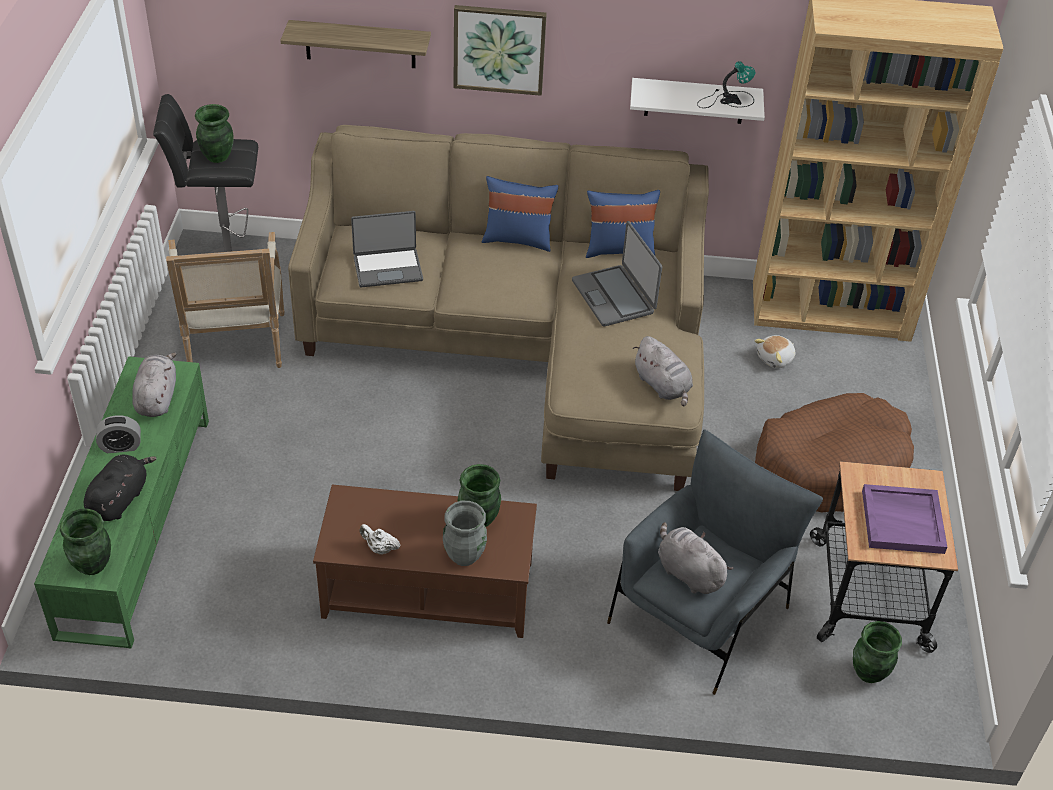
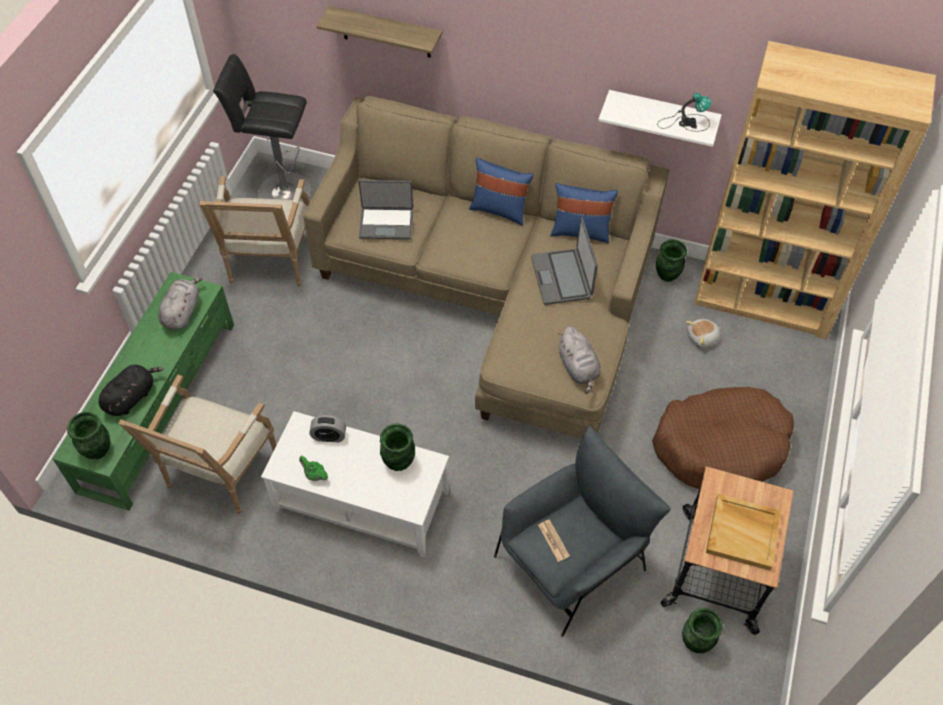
camera: 15 degrees right, 10 degrees up
alarm clock [96,415,141,453] -> alarm clock moved to [310,415,346,442]
green vase [195,104,233,163] -> green vase moved to [656,239,687,282]
brown coffee table [313,484,537,638] -> white coffee table [261,411,449,557]
white teapot [360,524,400,555] -> green teapot [299,456,328,481]
grey vase [443,501,487,566] -> none
picture [453,5,547,96] -> none
grey plush toy [658,522,734,594] -> newspaper [538,519,570,562]
purple tray [862,484,947,554] -> beige tray [706,494,781,571]
none -> armchair [118,375,276,514]

